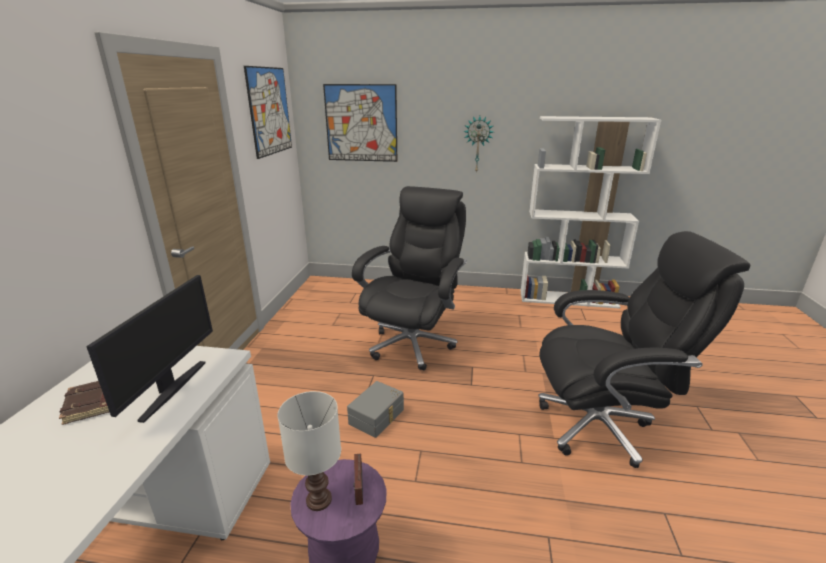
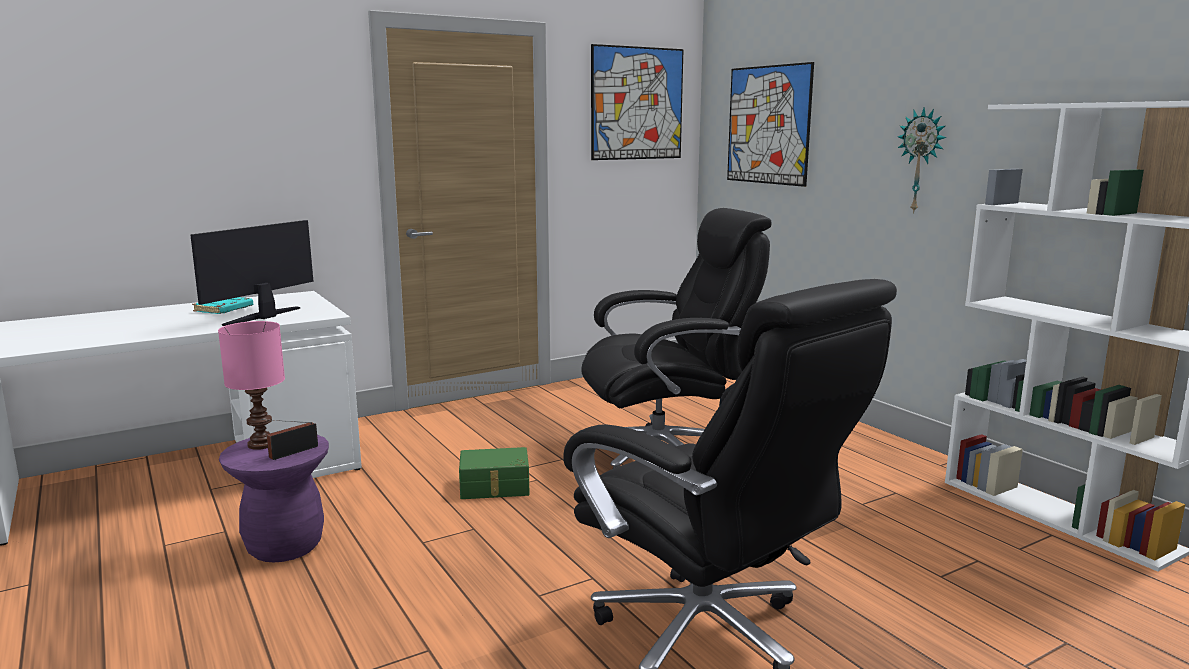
camera: 50 degrees right, 10 degrees down
brown book [59,381,109,425] -> turquoise book [192,297,253,314]
monitor [86,275,213,423] -> monitor turned 150 degrees clockwise [190,220,314,326]
white table lamp [278,391,341,511] -> pink table lamp [218,321,285,450]
grey storage box [347,381,404,438] -> green storage box [459,447,530,499]

